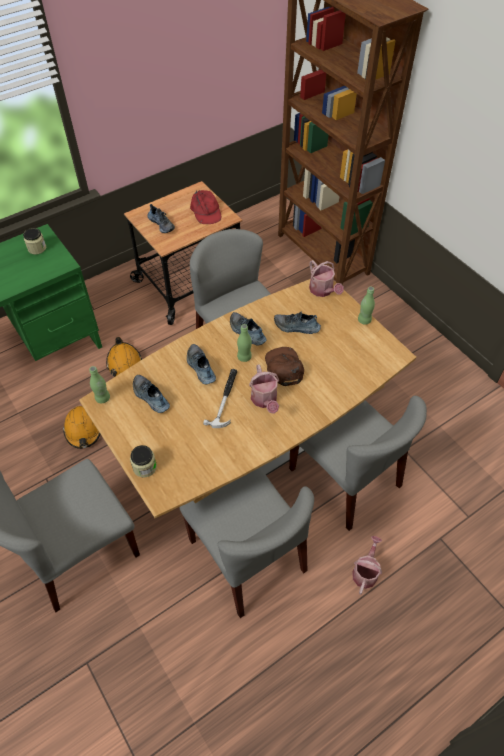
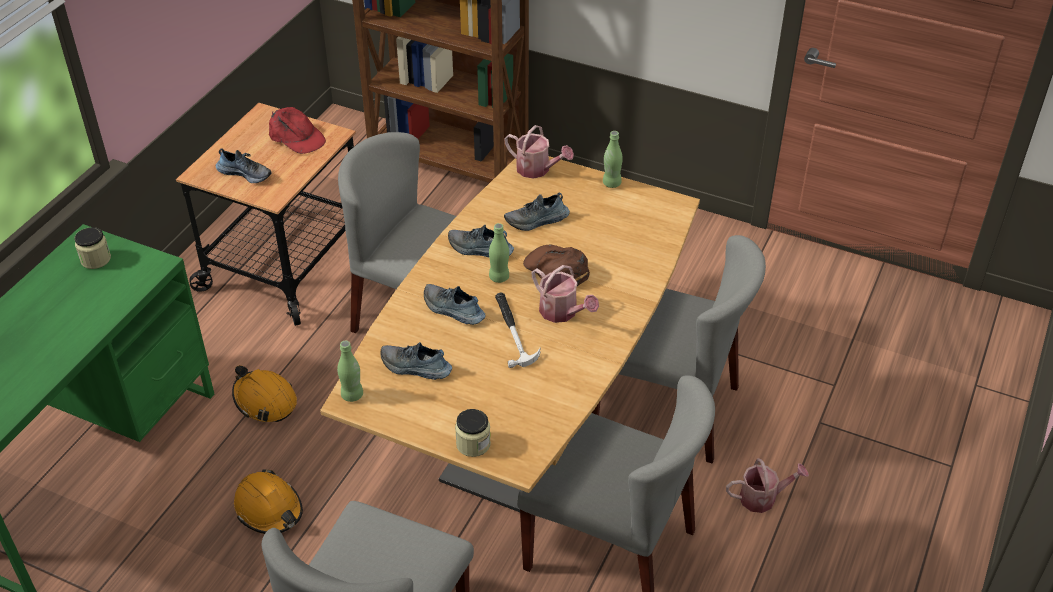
camera: 30 degrees left, 10 degrees down
watering can [352,536,382,595] -> watering can turned 90 degrees clockwise [726,458,809,513]

